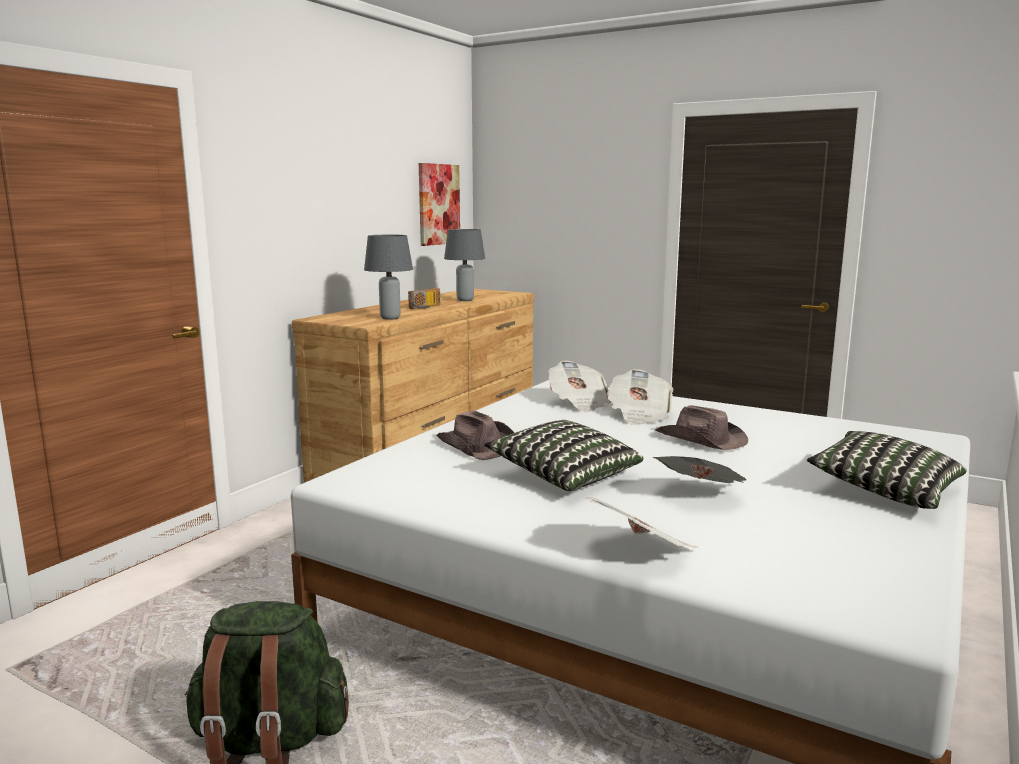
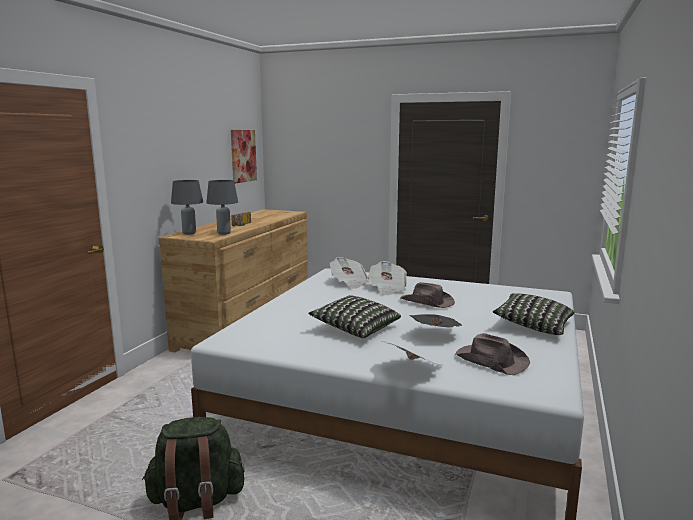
camera: 10 degrees left, 0 degrees up
brown hat [437,411,514,460] -> brown hat moved to [455,333,530,375]
grey table lamp [444,229,485,301] -> grey table lamp moved to [171,180,203,235]

